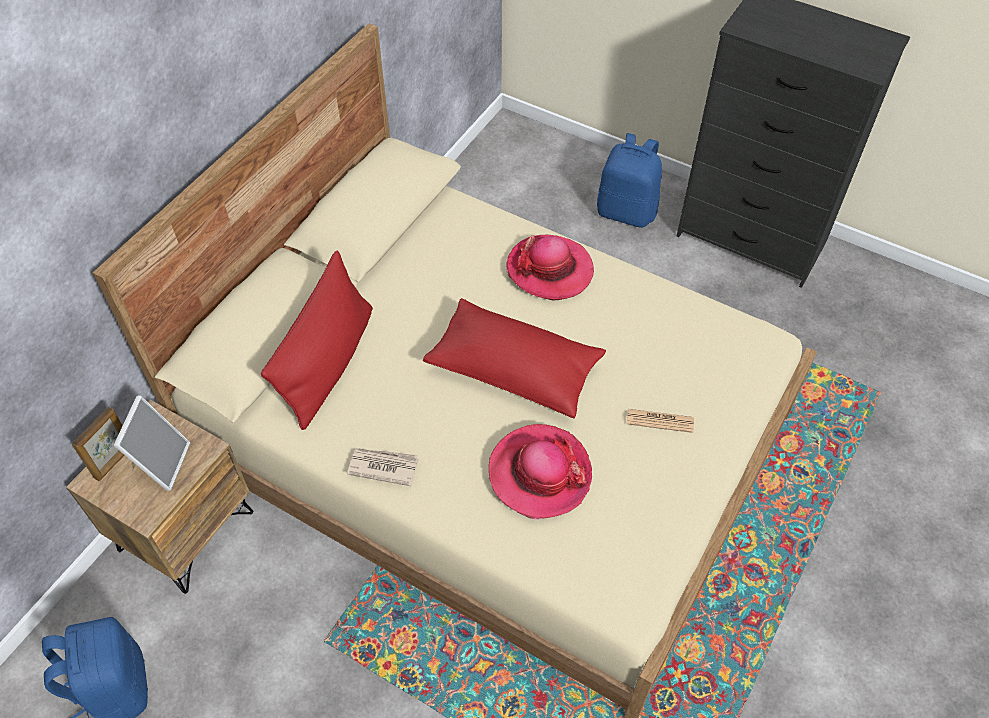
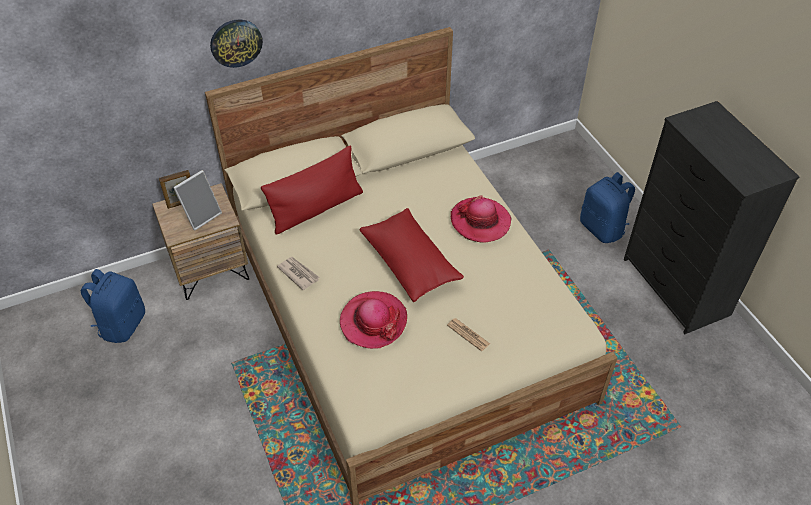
camera: 35 degrees right, 5 degrees down
none -> wall clock [210,20,263,68]

